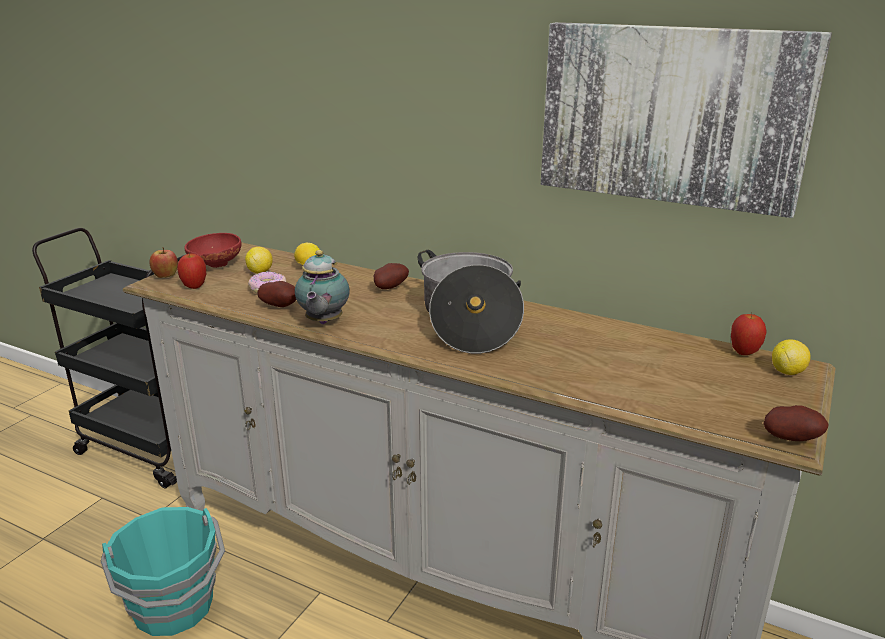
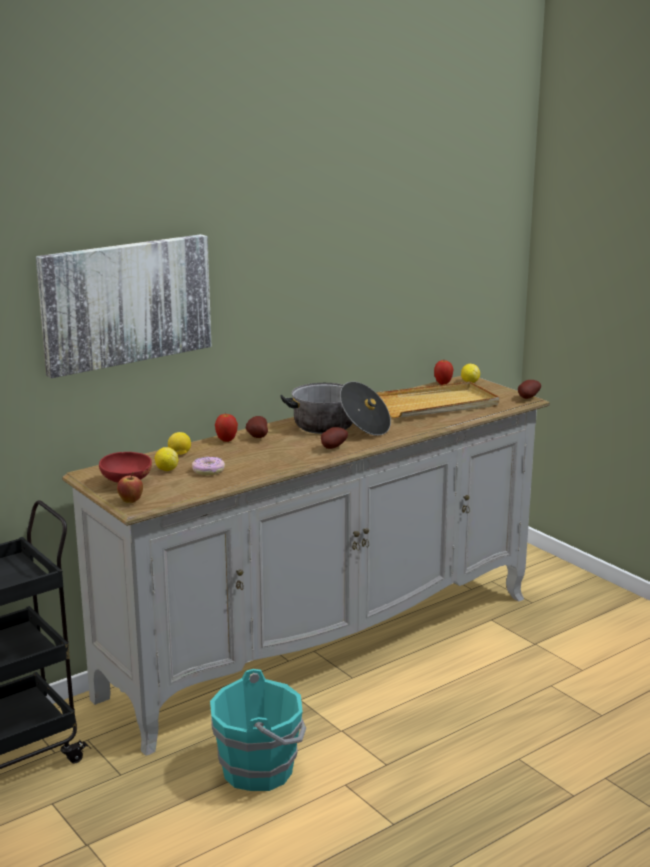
camera: 65 degrees left, 5 degrees down
apple [177,252,206,289] -> apple moved to [215,414,238,442]
potato [257,281,296,307] -> potato moved to [321,427,348,449]
teapot [295,250,350,324] -> none
picture [541,22,832,218] -> picture moved to [36,234,211,378]
none -> beige tray [376,381,499,418]

